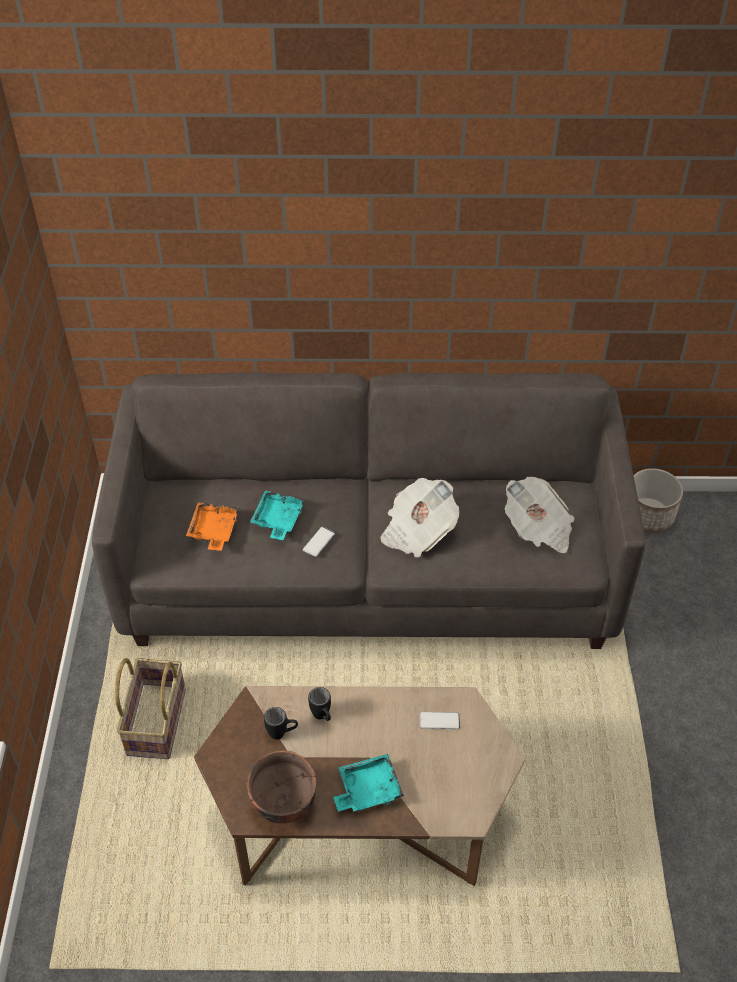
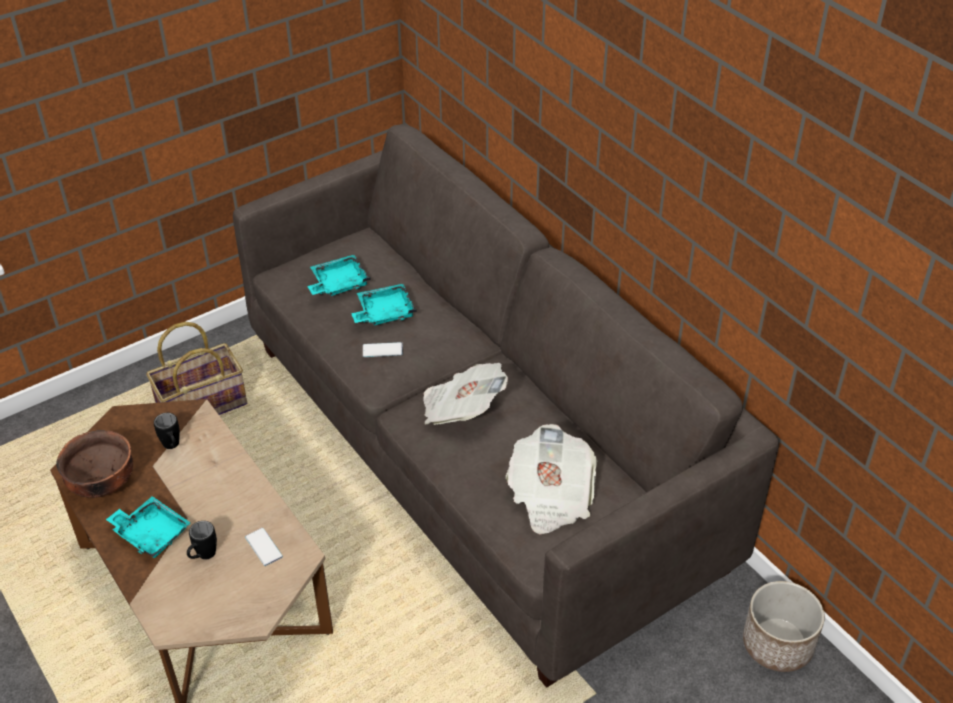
camera: 55 degrees right, 5 degrees down
orange tray [186,502,238,551] -> turquoise tray [307,255,371,296]
black mug [308,687,331,721] -> black mug moved to [187,521,217,559]

